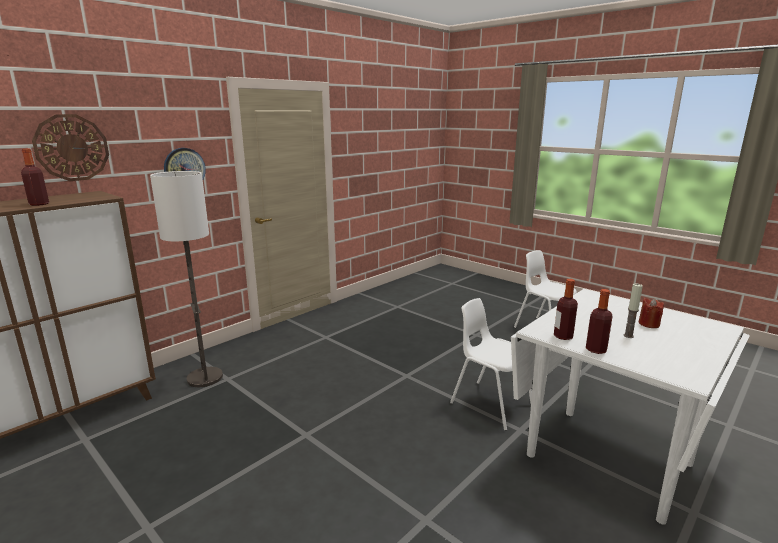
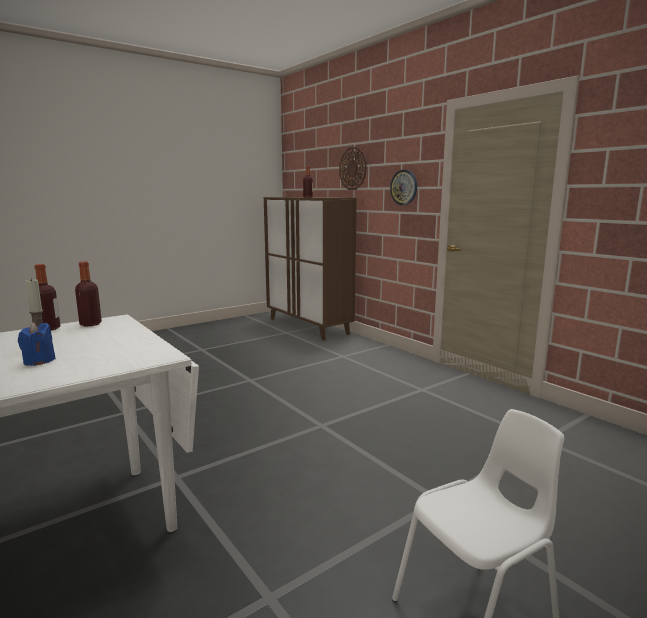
camera: 100 degrees right, 5 degrees down
floor lamp [150,171,223,387] -> none
white chair [450,298,532,431] -> none
red candle [638,298,664,328] -> blue candle [18,322,56,366]

